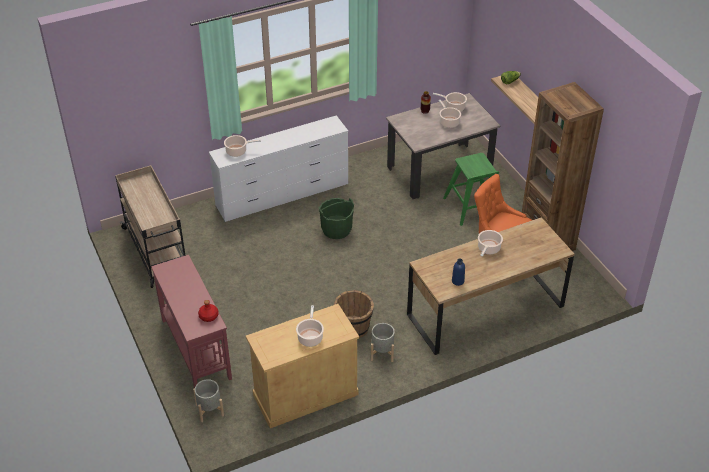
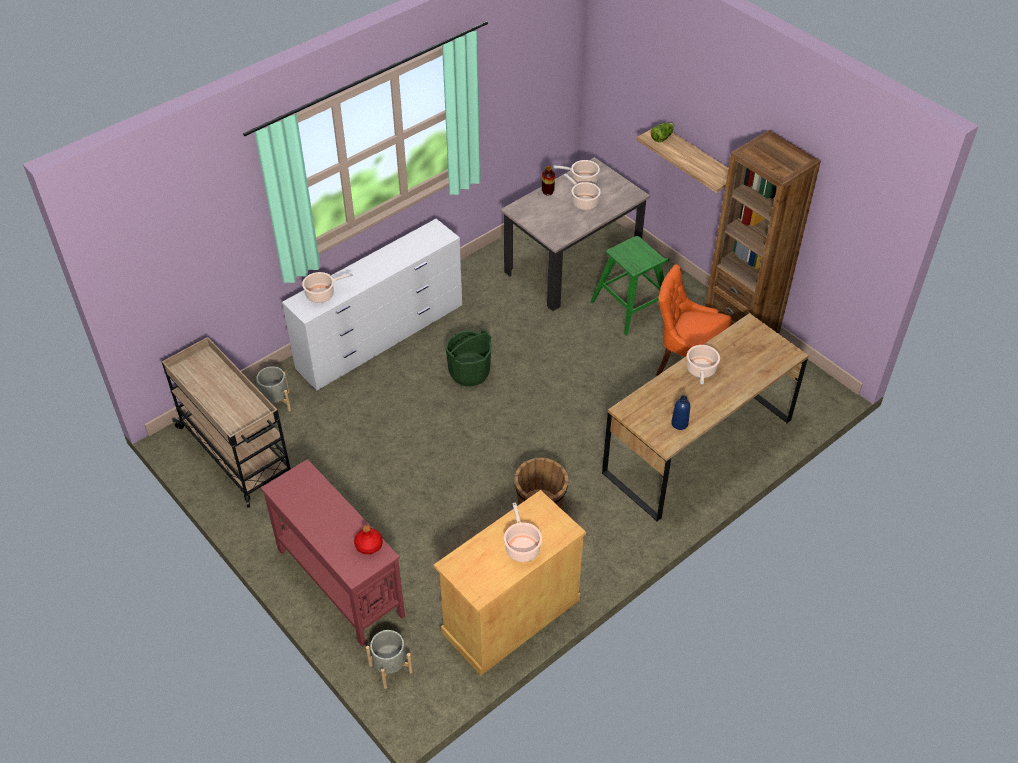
camera: 15 degrees left, 5 degrees up
grey planter [371,323,395,362] -> grey planter moved to [256,366,291,412]

